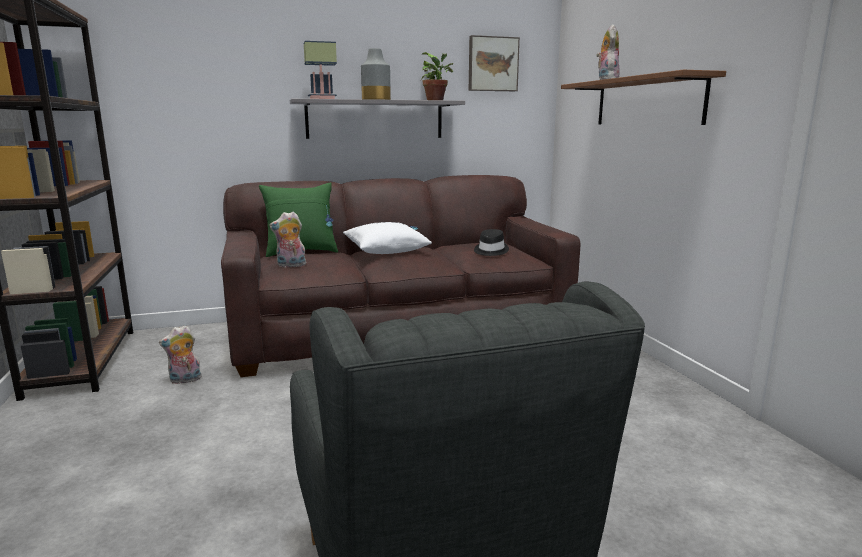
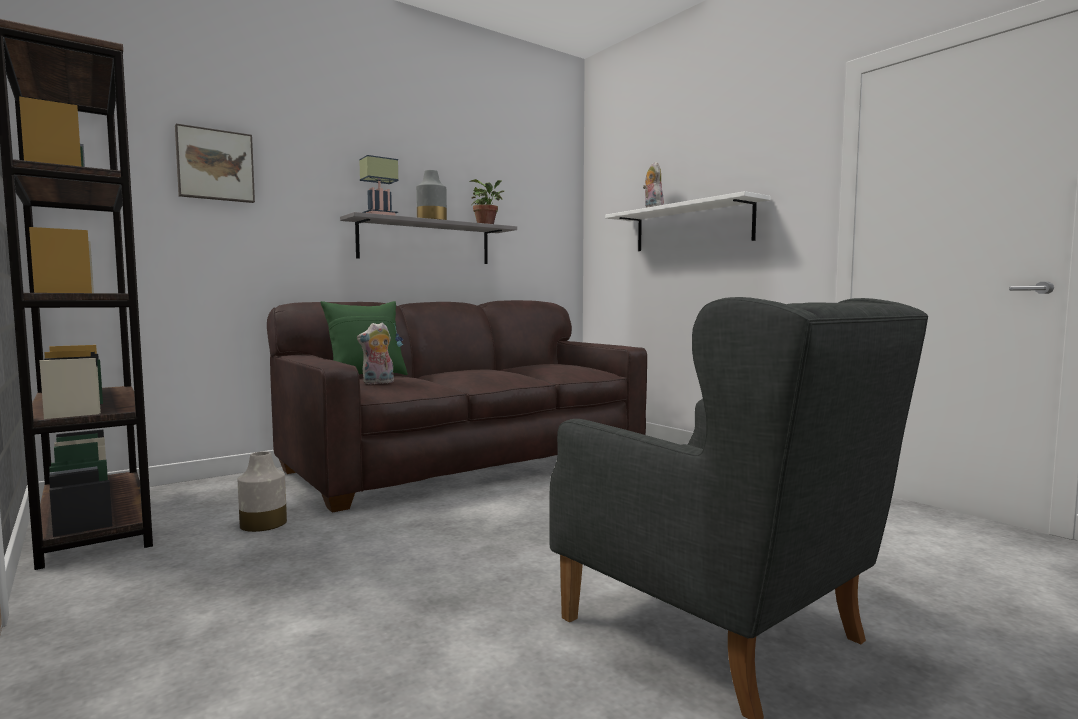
camera: 20 degrees left, 10 degrees down
plush toy [159,325,202,384] -> beige vase [238,451,287,532]
white pillow [343,222,432,254] -> none
picture [469,35,520,91] -> picture moved to [175,124,255,203]
black hat [474,229,509,256] -> none
brown shelf [561,70,726,125] -> white shelf [605,191,771,251]

